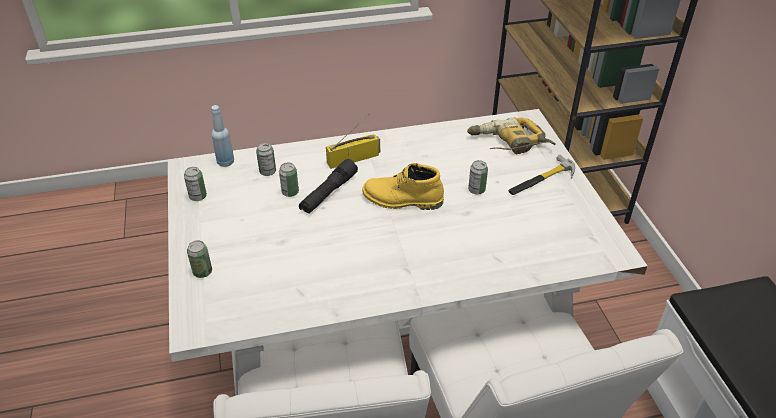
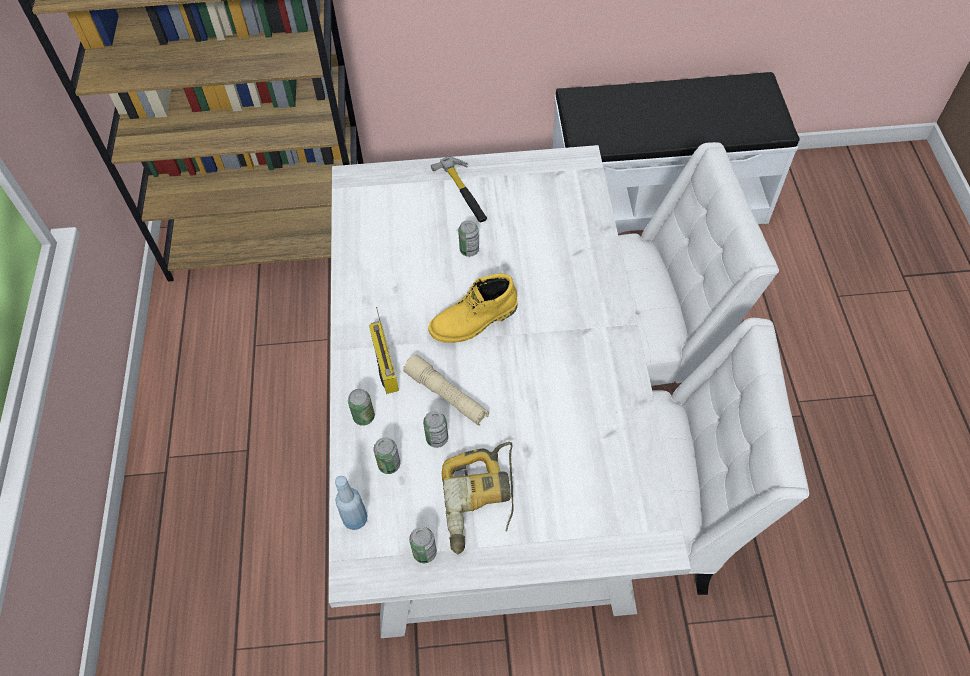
camera: 80 degrees left, 15 degrees up
can [187,240,212,278] -> can moved to [348,389,375,426]
black flashlight [299,159,358,214] -> beige flashlight [403,354,489,426]
yellow boot [362,163,444,210] -> yellow boot turned 45 degrees clockwise [428,273,518,343]
power drill [467,117,556,154] -> power drill moved to [442,442,514,554]

